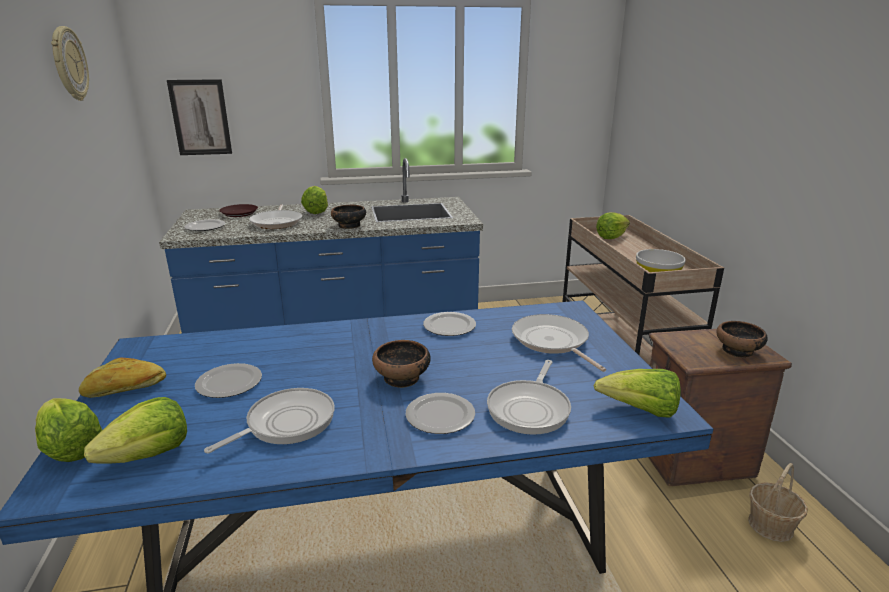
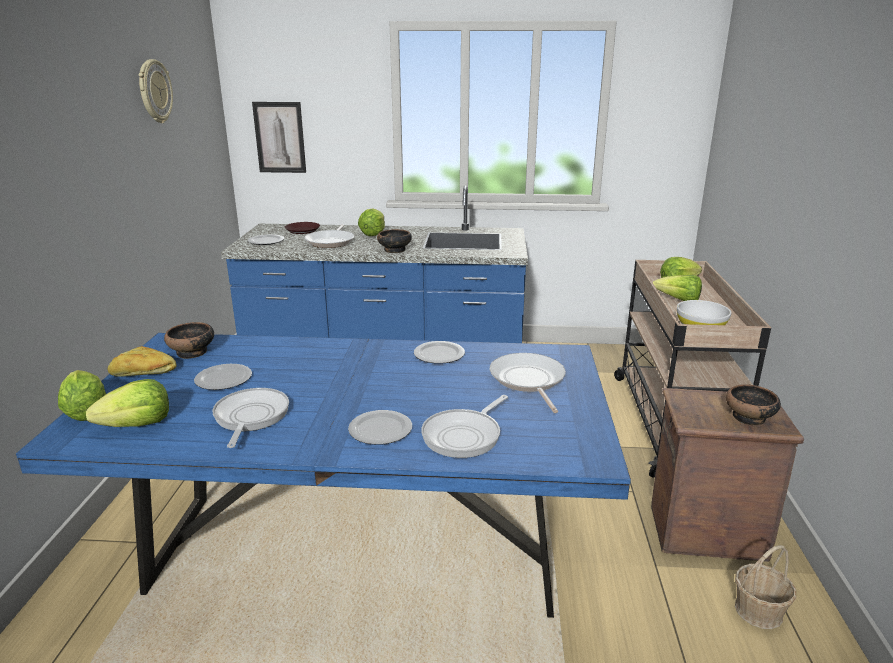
camera: 15 degrees right, 0 degrees up
frying pan [204,388,335,454] -> frying pan turned 60 degrees counterclockwise [213,388,289,448]
bowl [372,340,431,388] -> bowl moved to [164,322,214,359]
lettuce [593,369,681,418] -> lettuce moved to [652,275,702,301]

